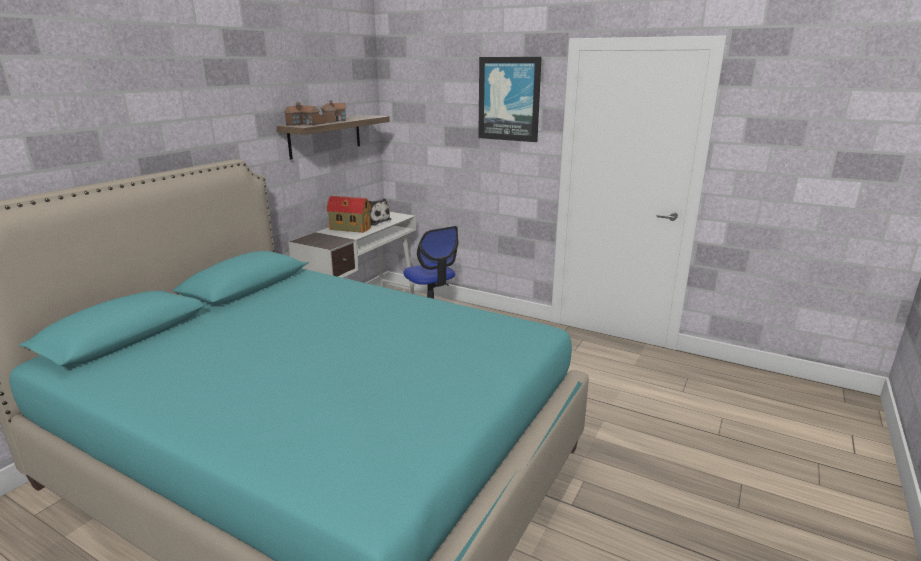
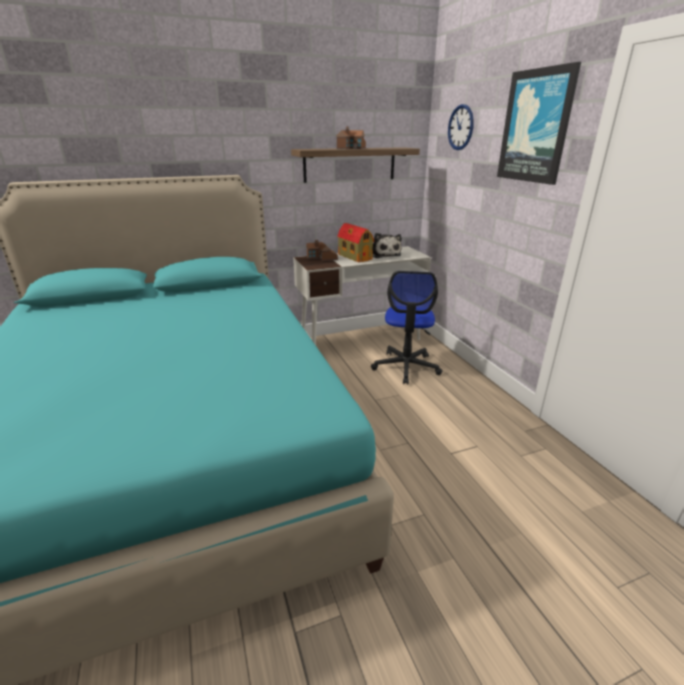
camera: 40 degrees right, 5 degrees up
toy house [284,102,326,126] -> toy house moved to [306,240,338,261]
none -> wall clock [448,104,474,150]

